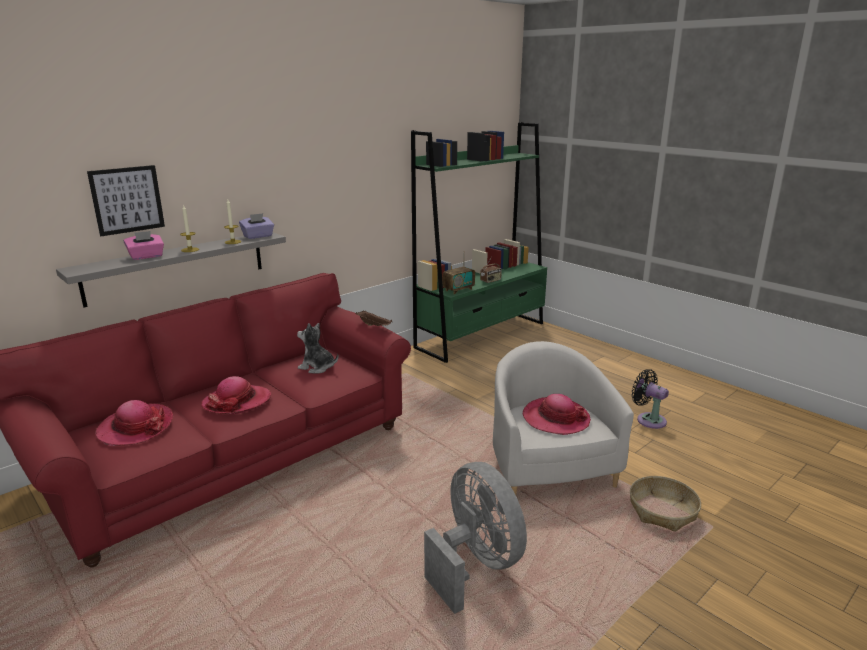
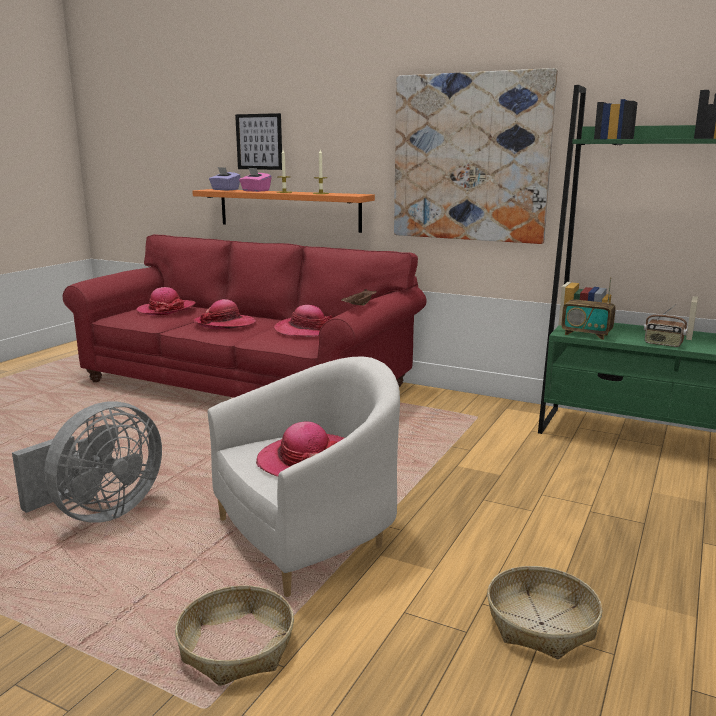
camera: 70 degrees right, 5 degrees down
grey shelf [56,233,286,307] -> orange shelf [192,189,375,233]
purple tissue box [239,213,274,239] -> purple tissue box moved to [209,167,241,191]
plush toy [297,323,339,374] -> hat [274,305,333,337]
black fan [632,369,669,429] -> basket [487,566,603,659]
none -> picture [394,68,558,244]

